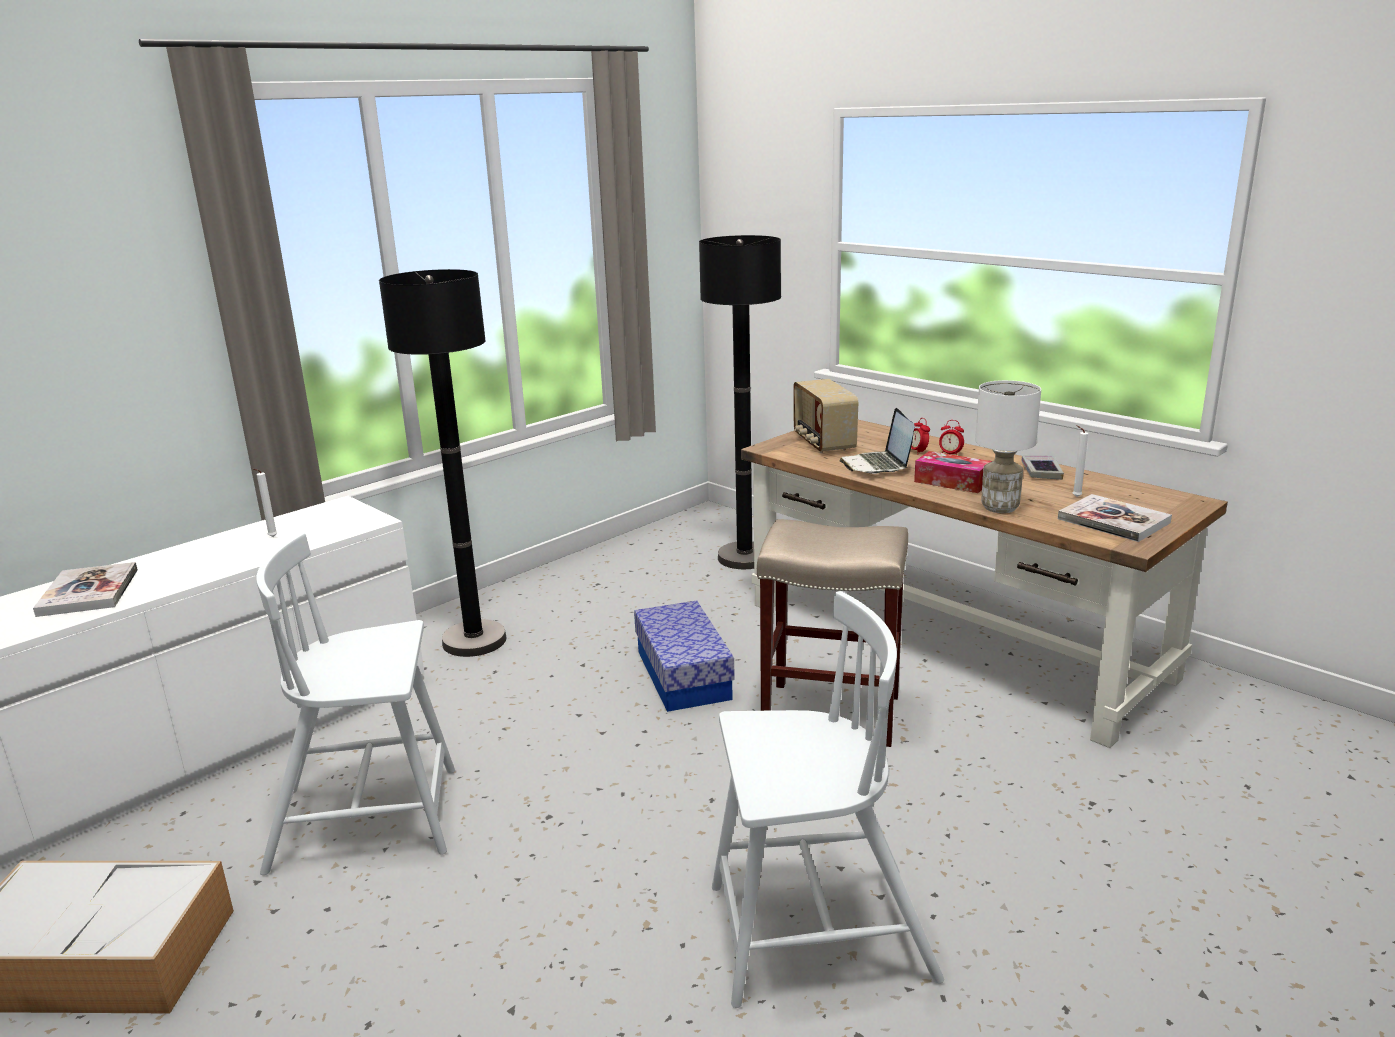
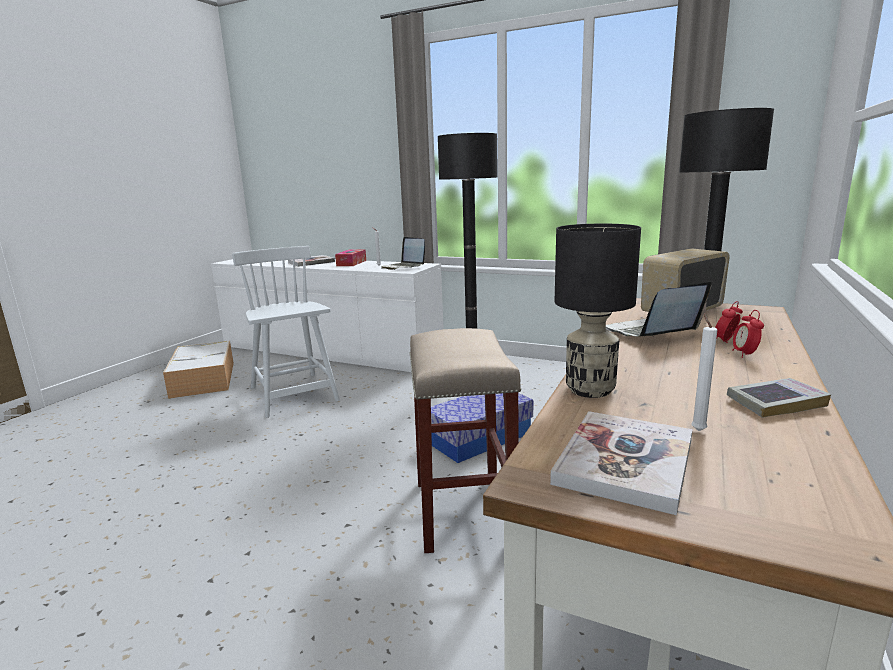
camera: 70 degrees right, 5 degrees down
white chair [712,591,944,1008] -> none
tissue box [914,451,992,493] -> tissue box moved to [335,249,366,266]
white table lamp [975,380,1041,513] -> black table lamp [555,224,641,398]
none -> laptop [381,237,425,270]

